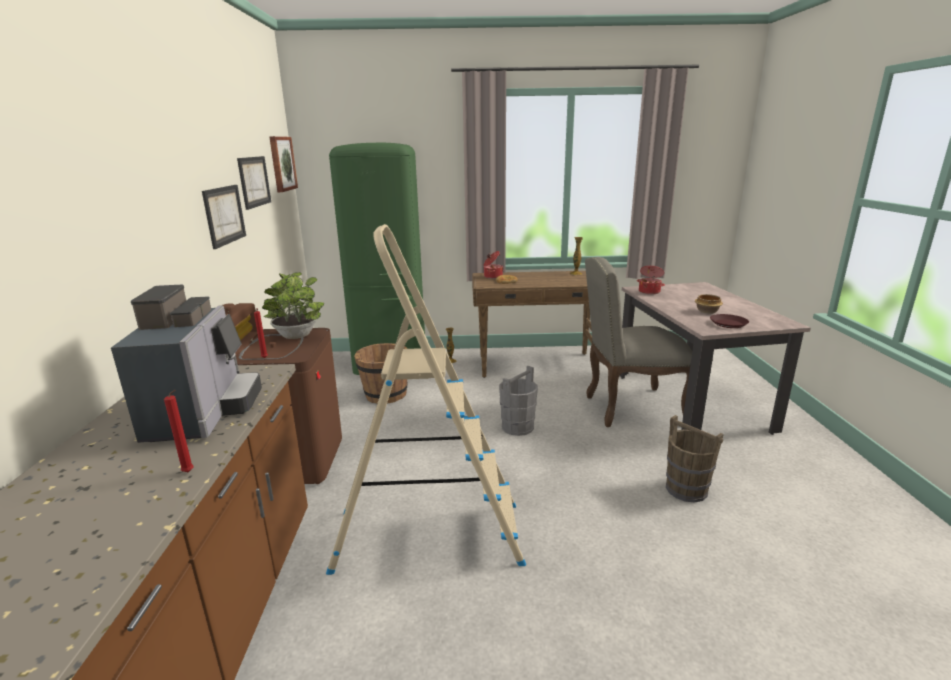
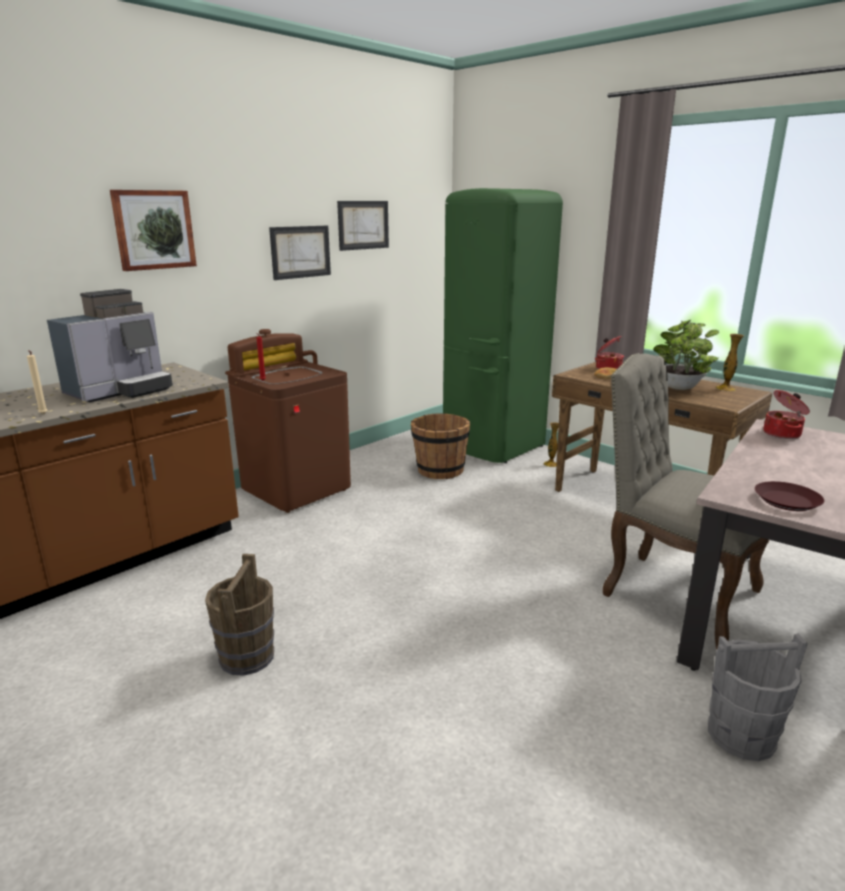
camera: 45 degrees right, 0 degrees up
red candle [164,390,194,472] -> beige candle [27,350,48,414]
potted plant [262,272,325,339] -> potted plant moved to [653,320,719,390]
picture [269,136,298,192] -> picture moved to [110,190,197,271]
beige step ladder [326,224,526,575] -> none
grey bucket [499,366,538,436] -> grey bucket moved to [708,634,808,761]
brown bucket [666,415,724,503] -> brown bucket moved to [205,554,274,676]
bowl [695,294,723,314] -> none

